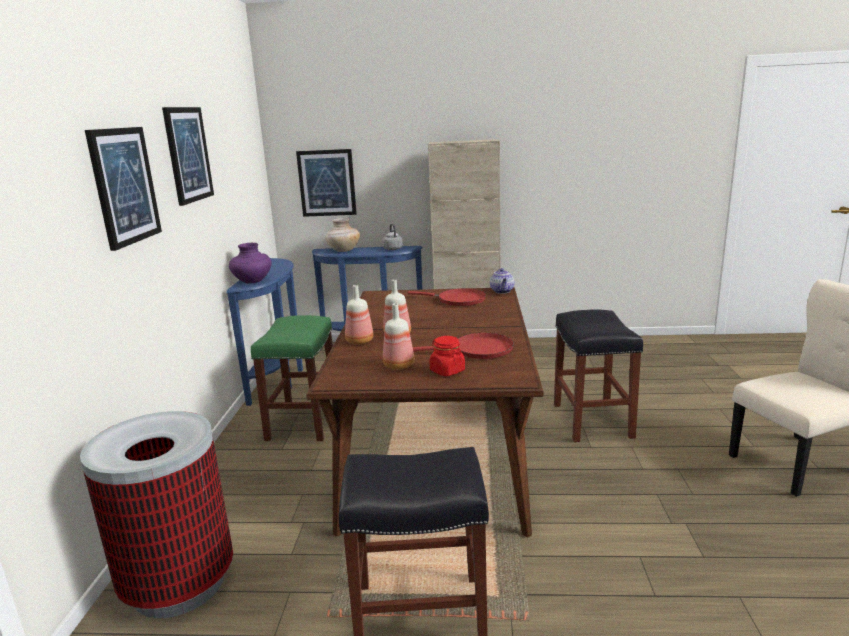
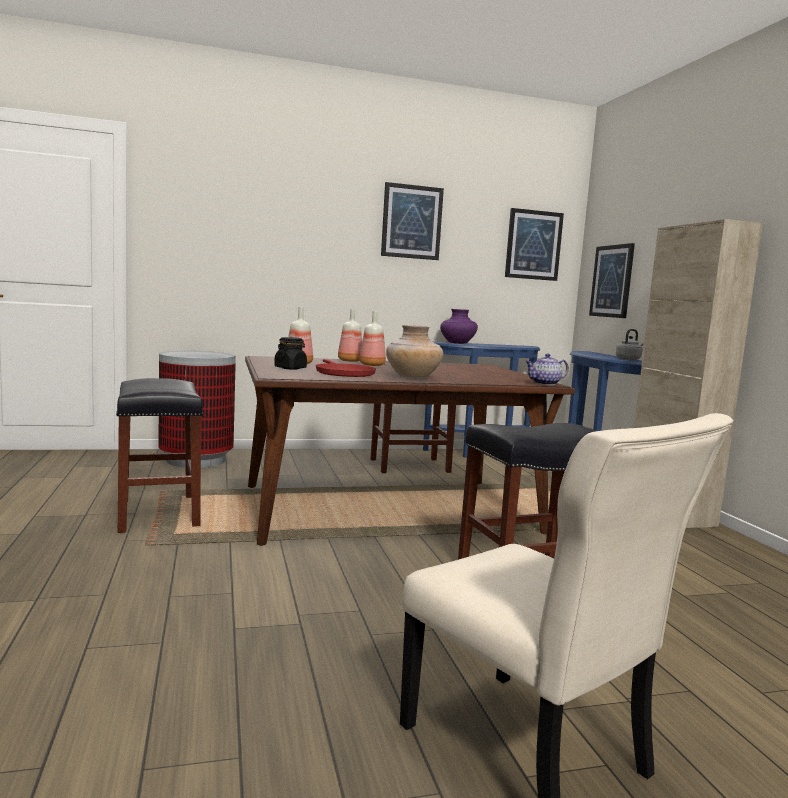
camera: 70 degrees right, 10 degrees down
picture [85,127,162,251] -> picture moved to [505,208,564,281]
beige vase [325,218,360,252] -> beige vase moved to [386,325,443,378]
red frying pan [408,288,486,306] -> none
red jar [430,336,465,376] -> black jar [274,337,307,370]

